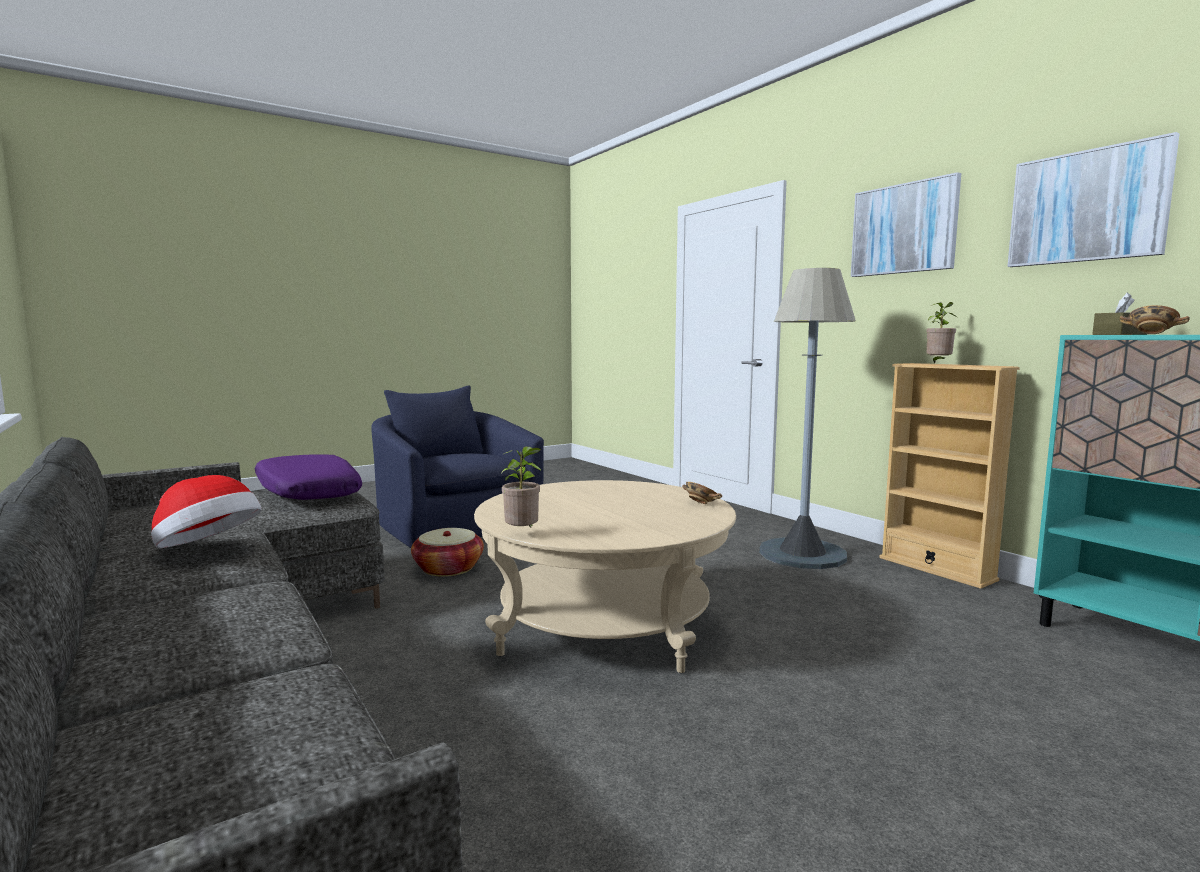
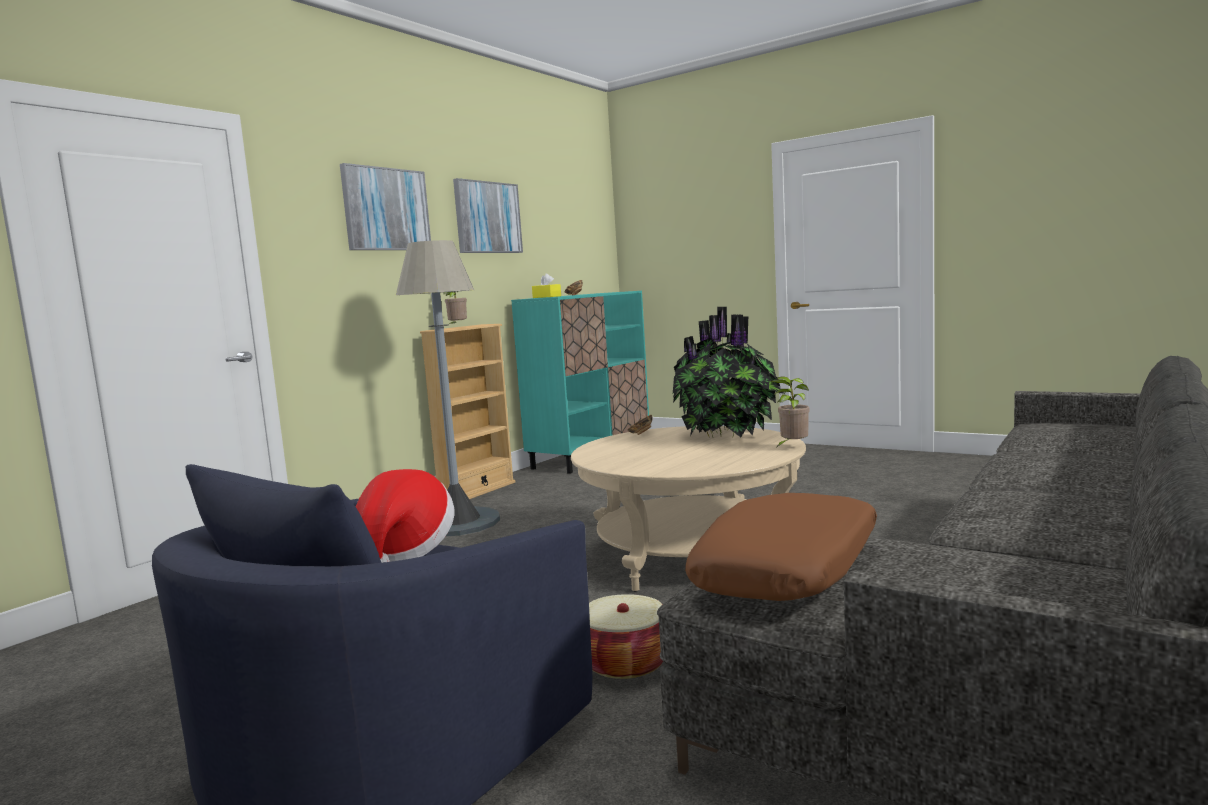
camera: 110 degrees left, 0 degrees up
hat [151,475,262,548] -> hat moved to [356,469,454,563]
purple pillow [255,454,362,500] -> brown pillow [685,493,877,601]
brown tissue box [1093,293,1147,335] -> yellow tissue box [532,273,561,298]
none -> potted plant [673,307,785,437]

